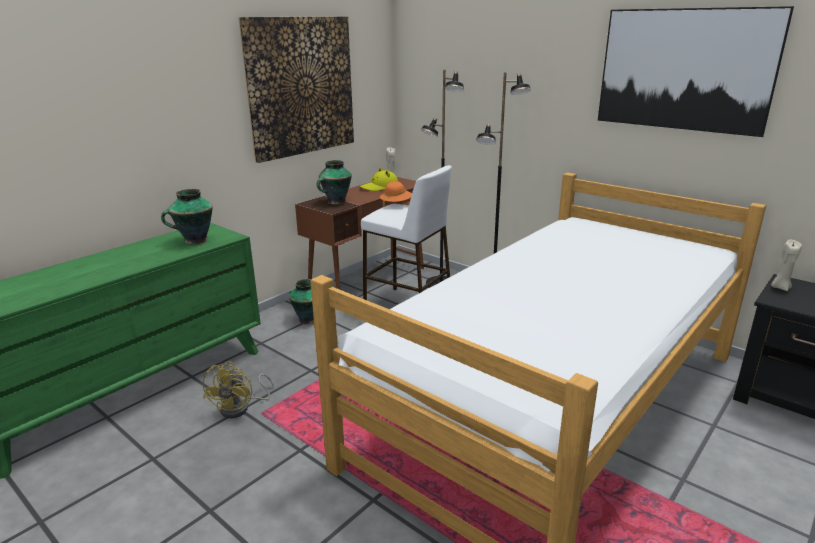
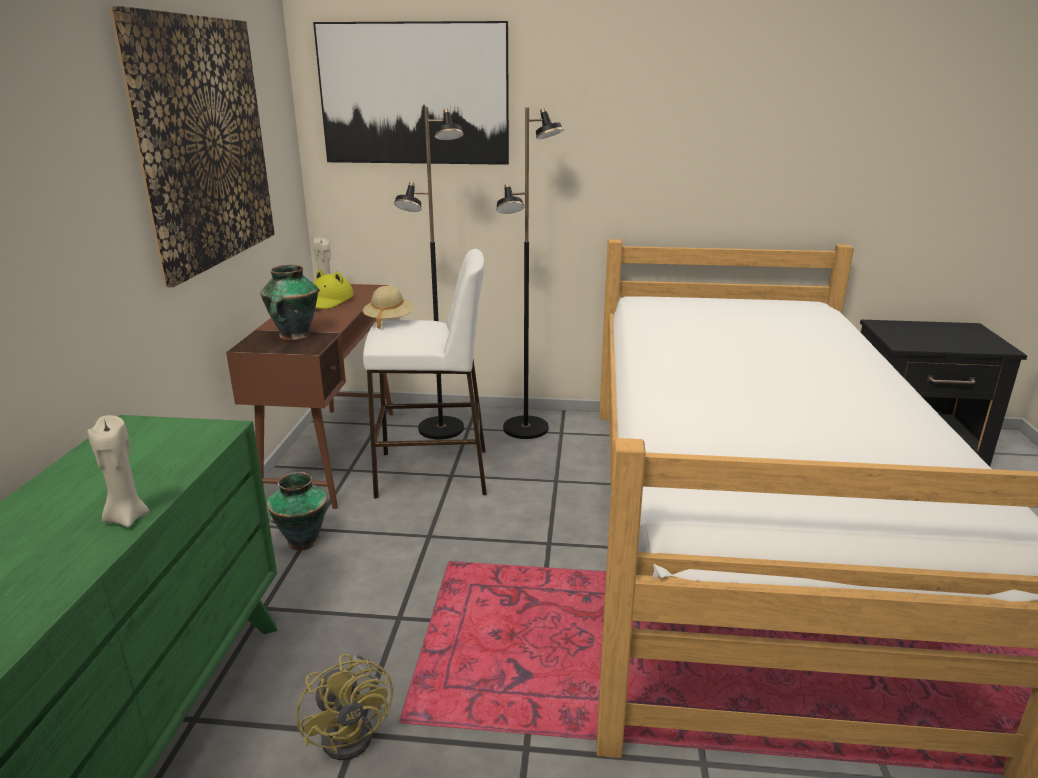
camera: 35 degrees left, 0 degrees up
vase [161,189,213,244] -> none
orange hat [380,181,412,207] -> beige hat [363,286,415,329]
picture [598,6,794,137] -> picture moved to [313,21,509,165]
beige candle [771,240,802,291] -> beige candle moved to [87,415,149,527]

